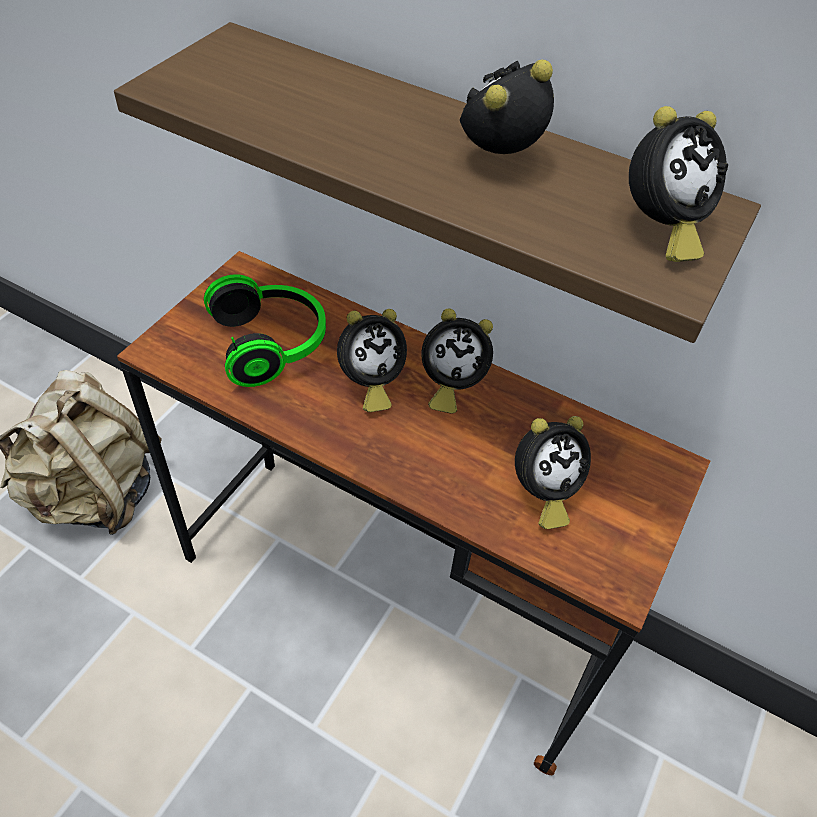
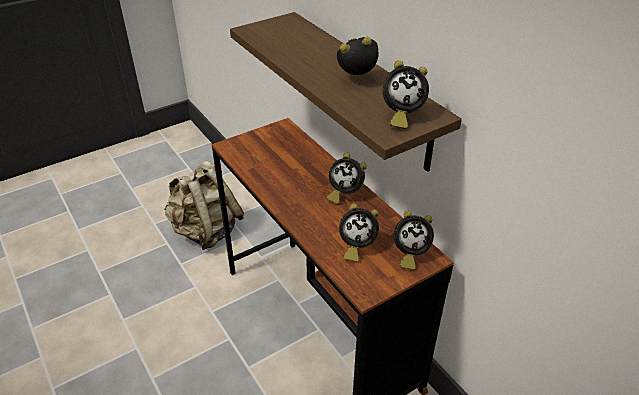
camera: 30 degrees right, 10 degrees down
headphones [204,274,326,387] -> none
alarm clock [337,309,407,412] -> alarm clock moved to [394,211,434,270]

